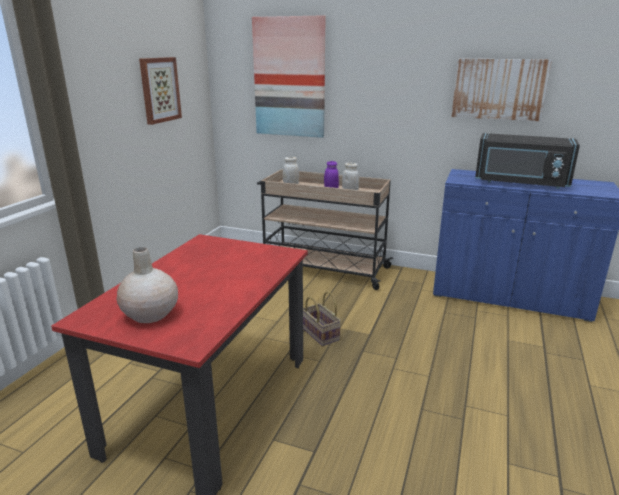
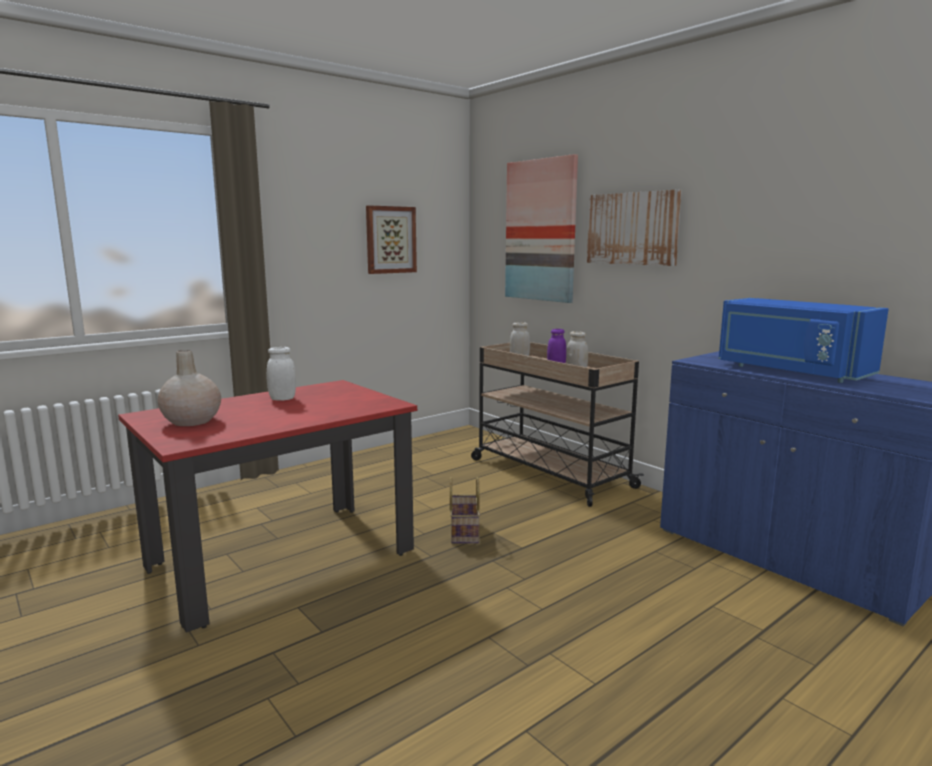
camera: 30 degrees right, 10 degrees down
picture [451,59,552,121] -> picture moved to [587,189,682,266]
black microwave [475,133,580,189] -> blue microwave [718,298,889,383]
none -> white jar [267,347,296,401]

